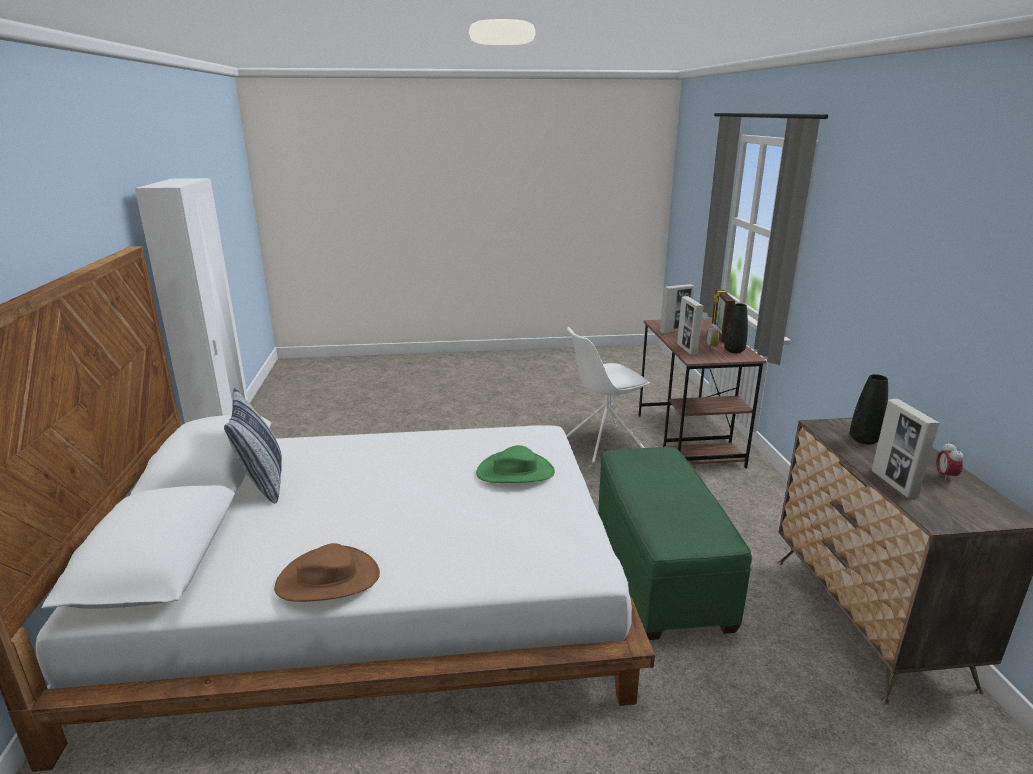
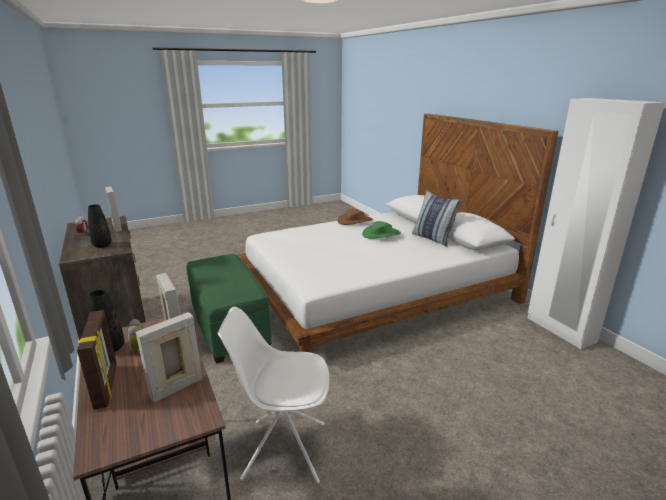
camera: 160 degrees right, 0 degrees up
green hat [476,445,555,483] -> green hat moved to [362,221,401,239]
white chair [566,327,650,463] -> white chair turned 135 degrees counterclockwise [218,307,329,483]

